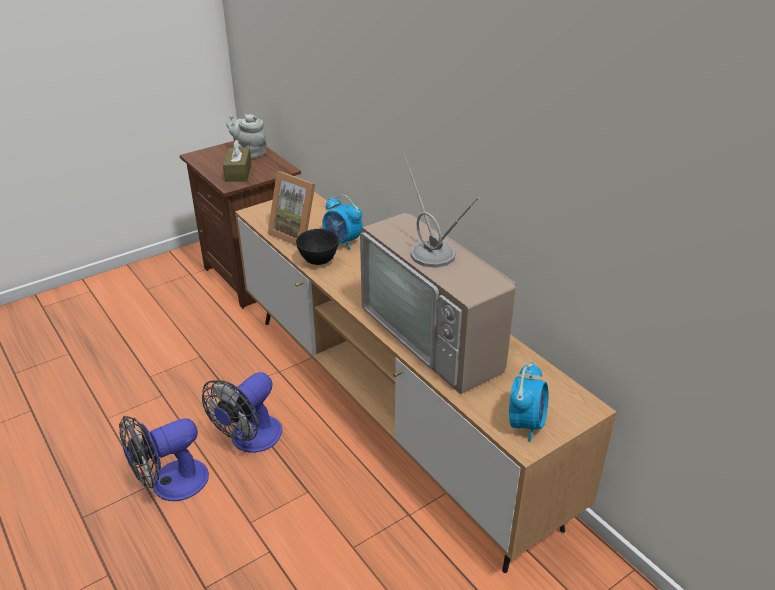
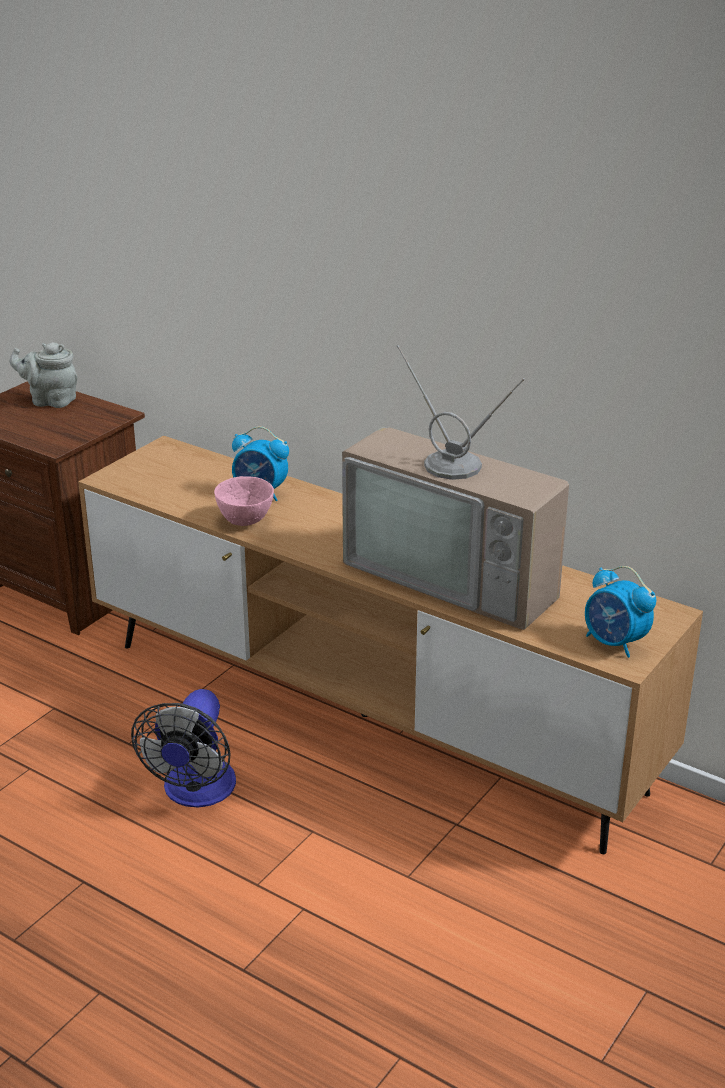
camera: 20 degrees left, 5 degrees down
fan [119,416,209,501] -> none
brown tissue box [223,139,251,182] -> none
picture frame [268,171,315,246] -> none
black bowl [296,229,339,265] -> pink bowl [214,476,274,526]
alarm clock [509,362,548,442] -> alarm clock turned 135 degrees clockwise [585,566,656,658]

